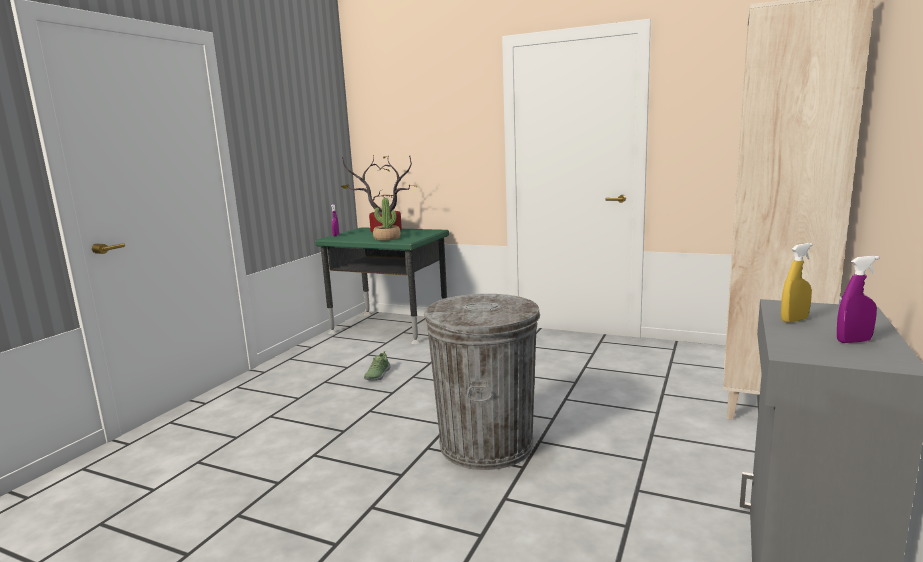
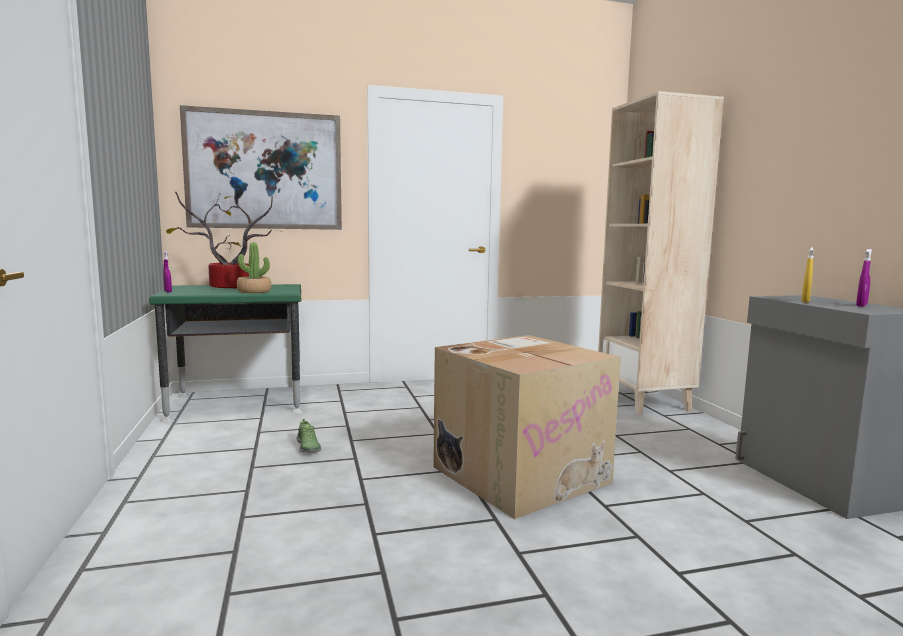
camera: 40 degrees left, 5 degrees down
grey trash can [424,294,540,470] -> cardboard box [433,335,621,519]
none -> picture [180,105,342,230]

